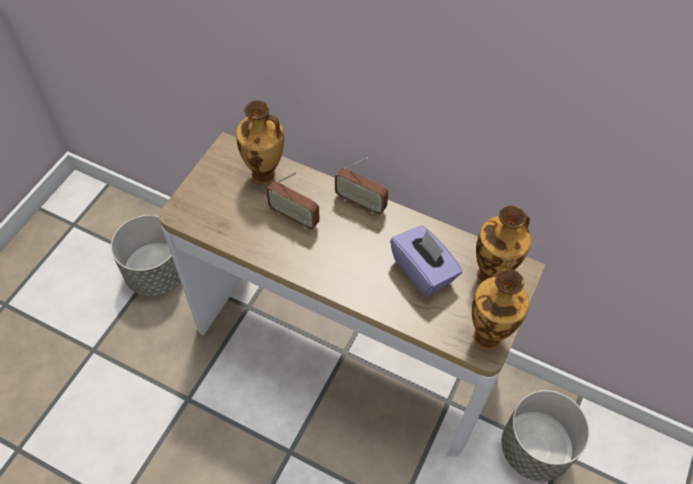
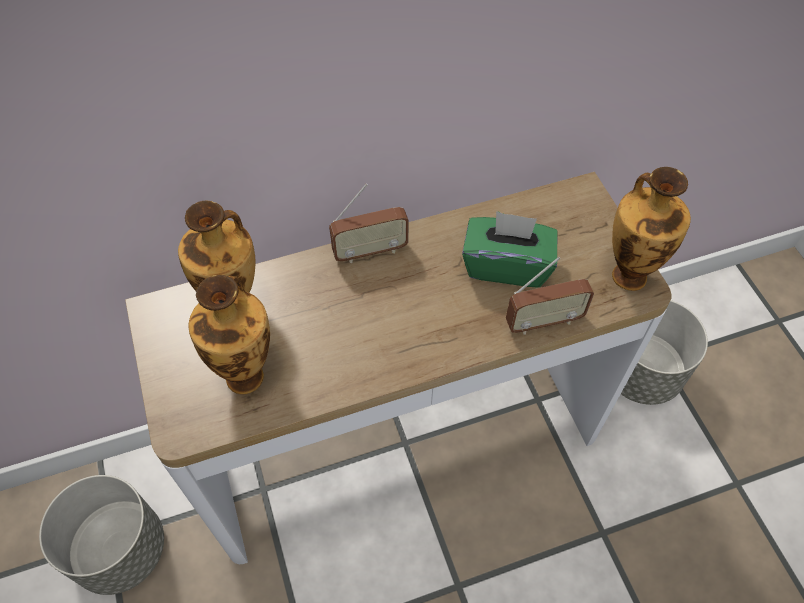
camera: 45 degrees left, 0 degrees up
radio [266,172,320,229] -> radio moved to [506,257,594,335]
purple tissue box [390,225,463,297] -> green tissue box [462,211,558,287]
vase [476,206,532,283] -> vase moved to [188,275,270,394]

